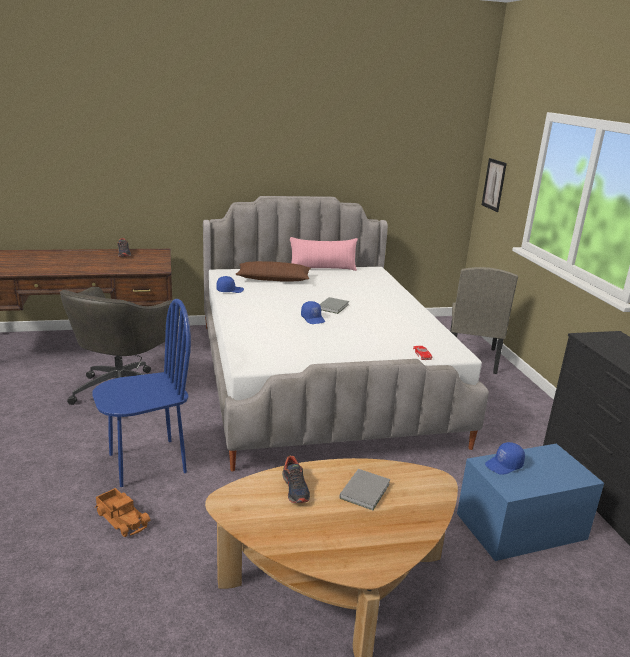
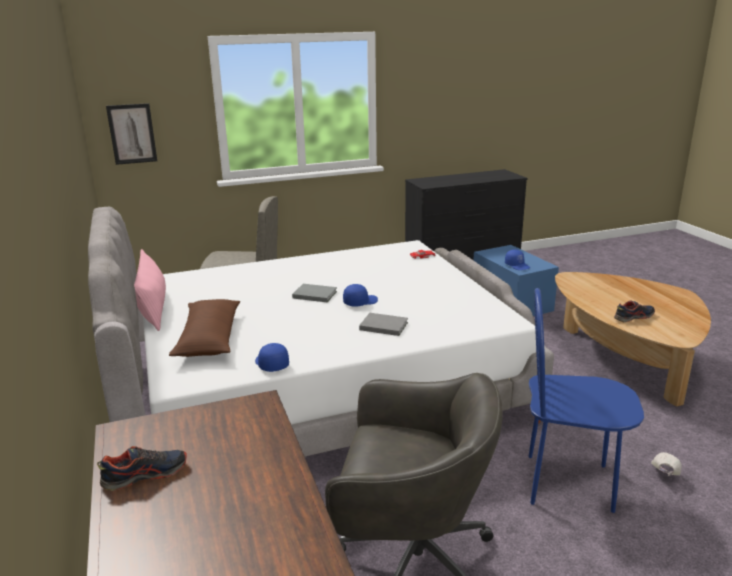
camera: 95 degrees left, 0 degrees up
blue chair [92,299,191,487] -> blue chair turned 45 degrees counterclockwise [529,288,644,513]
toy truck [95,488,150,537] -> white cap [651,452,681,476]
grey book [340,469,390,510] -> grey book moved to [359,313,408,336]

